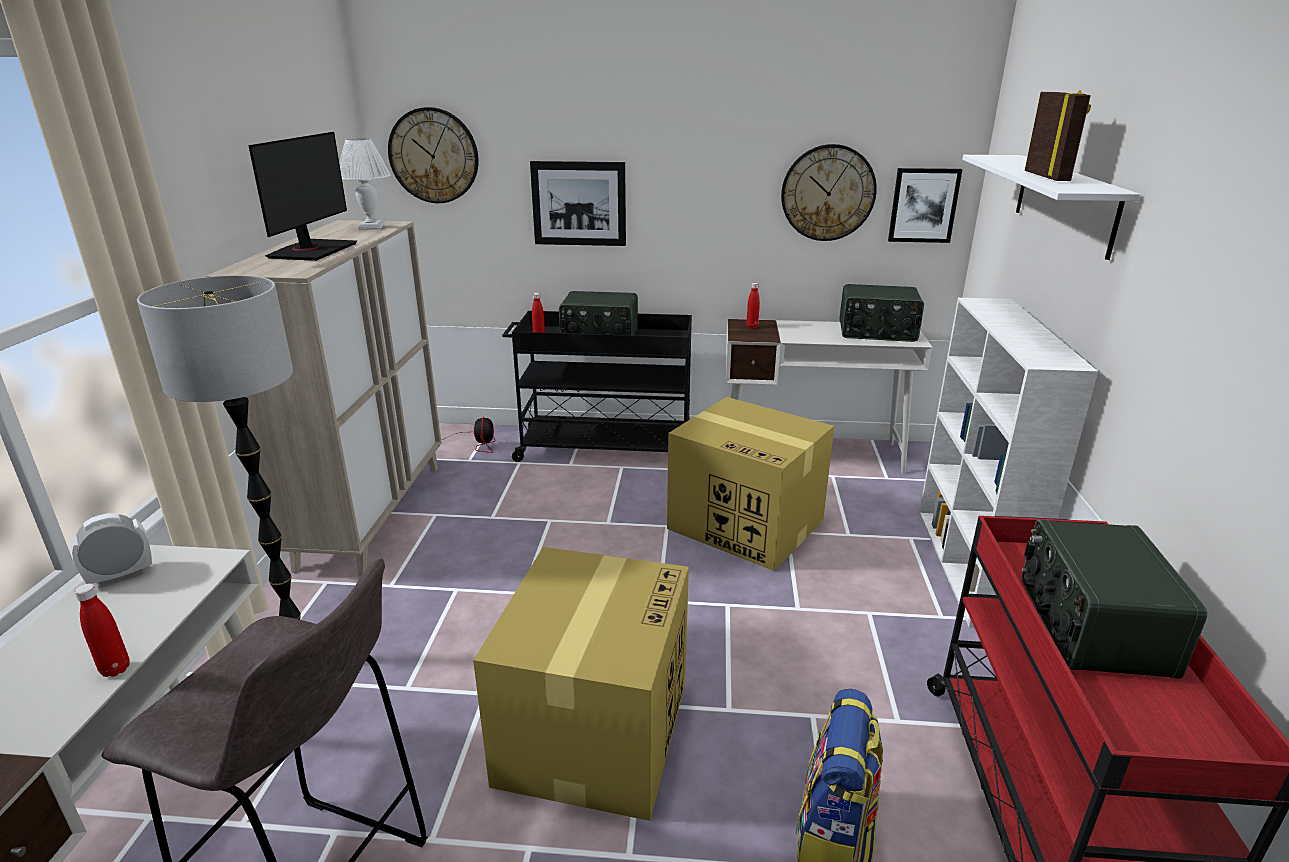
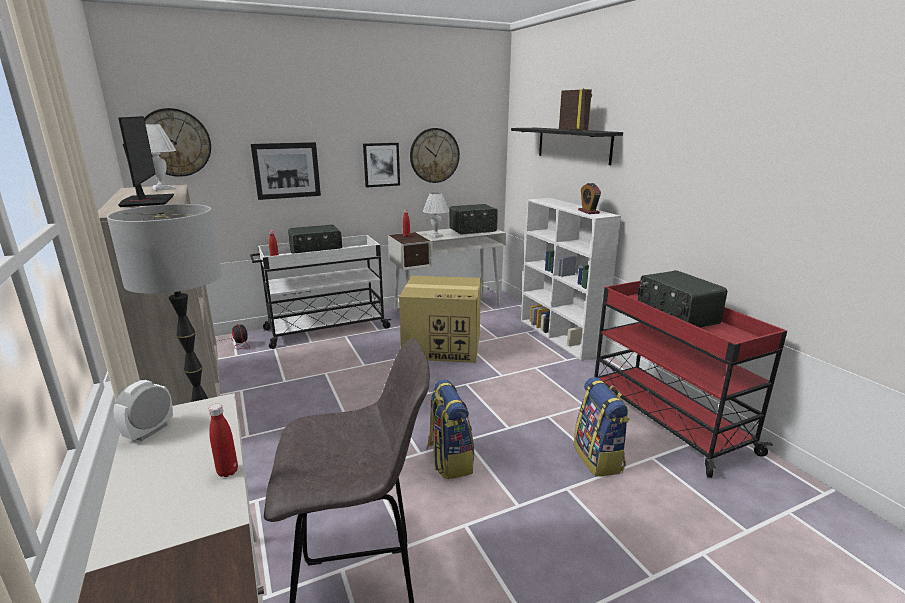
camera: 30 degrees left, 5 degrees down
cardboard box [473,547,689,821] -> backpack [427,379,474,479]
black cart [502,311,692,462] -> white cart [250,235,391,349]
picture [888,168,963,243] -> picture moved to [363,143,400,188]
white shelf [963,155,1140,260] -> black shelf [511,128,623,165]
none -> white table lamp [423,192,449,238]
none -> alarm clock [578,183,601,214]

